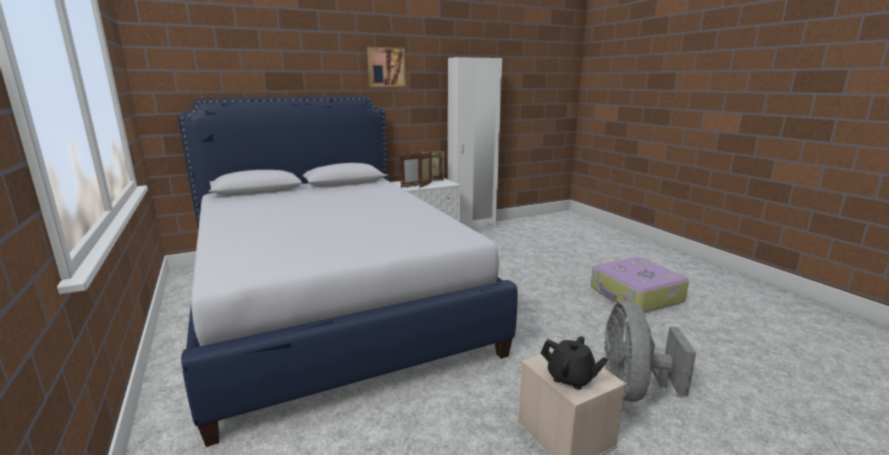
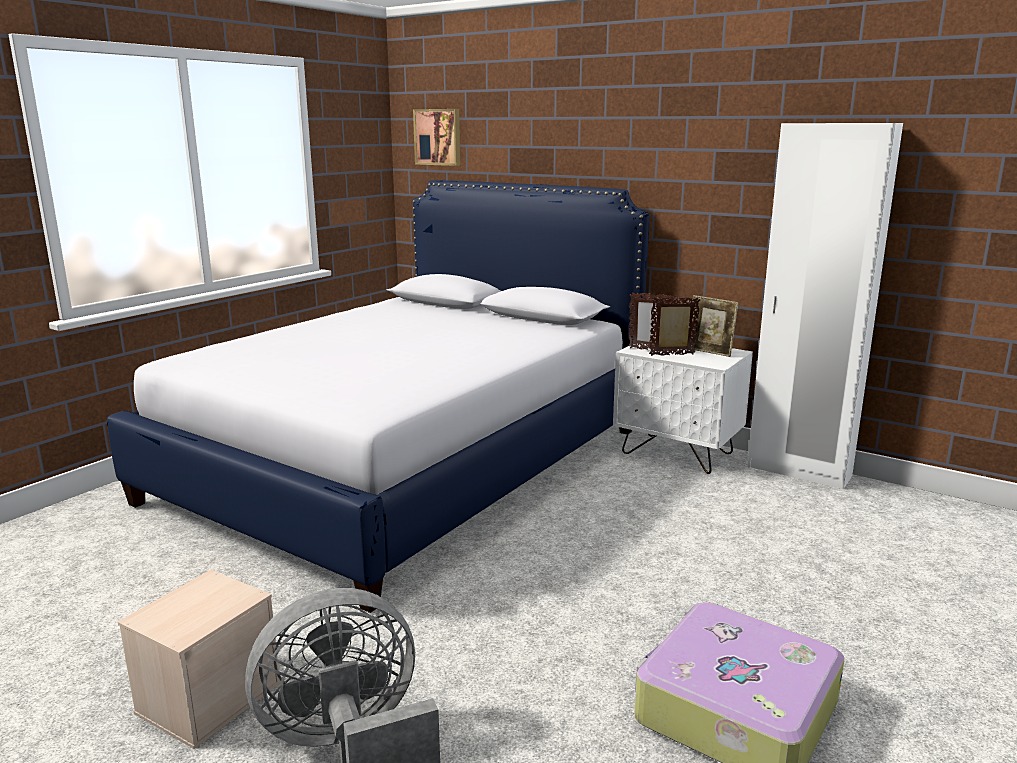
camera: 60 degrees right, 0 degrees up
picture [367,47,406,87] -> picture moved to [413,109,460,166]
black teapot [541,336,608,390] -> none

